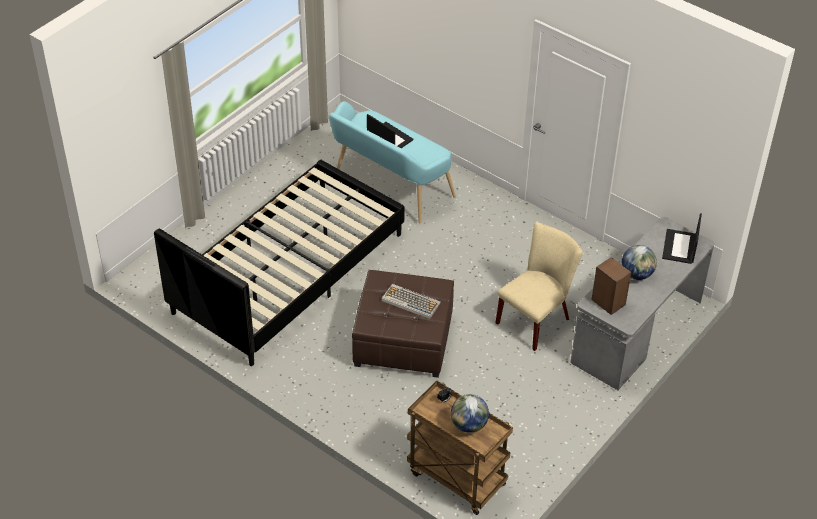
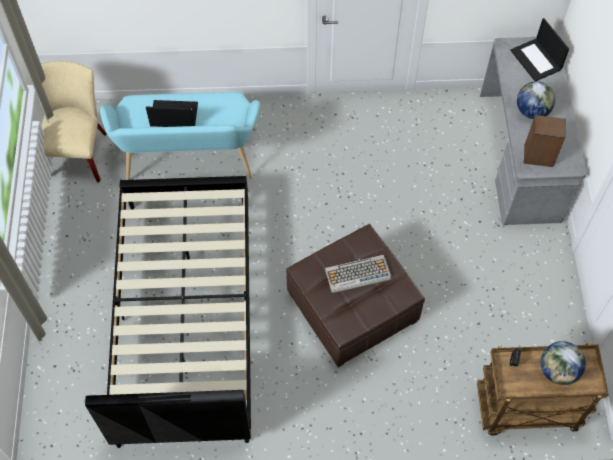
camera: 40 degrees left, 15 degrees up
beige chair [496,222,583,351] -> beige chair moved to [40,61,107,182]

